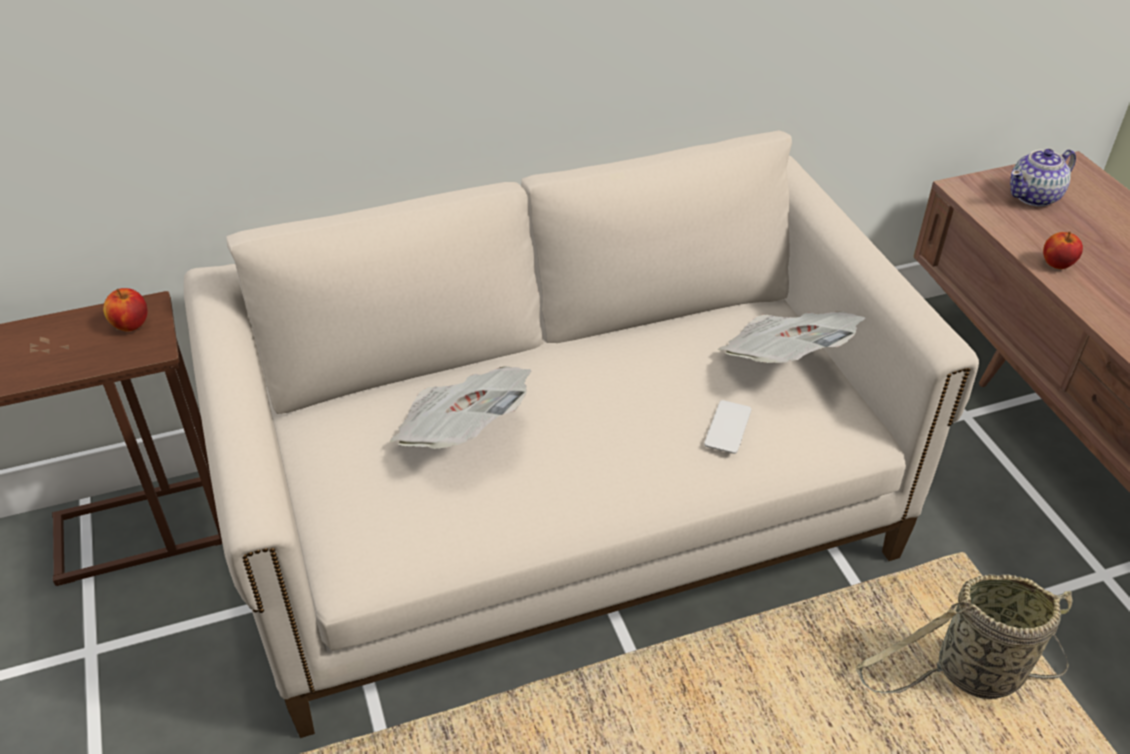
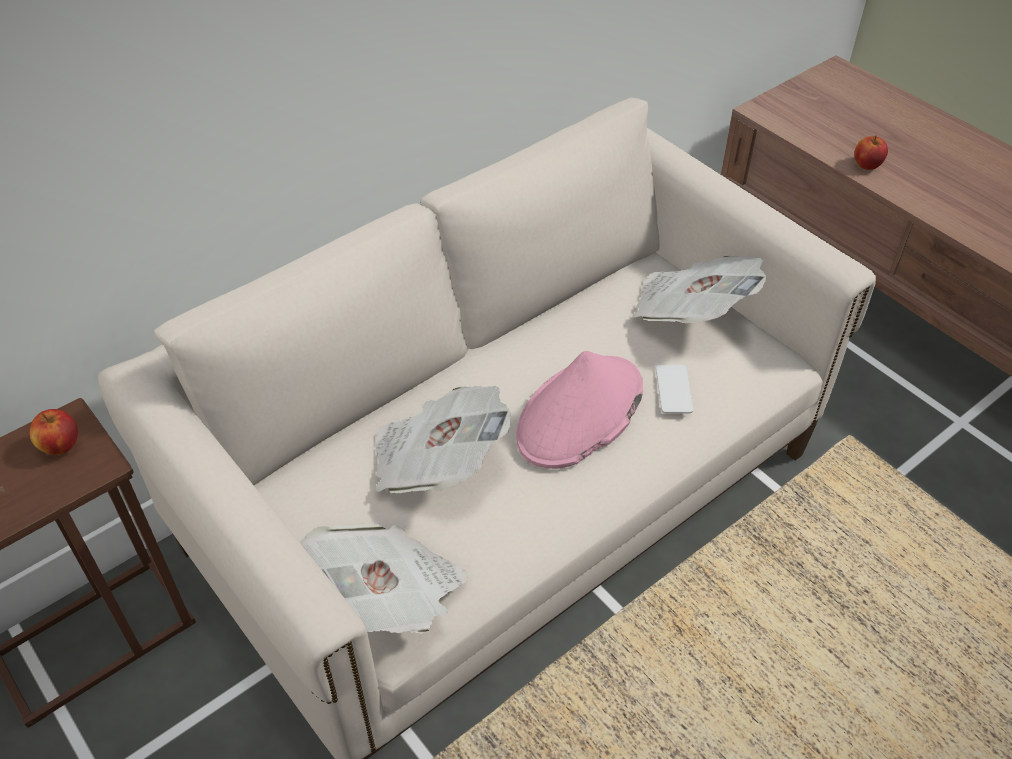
camera: 20 degrees left, 5 degrees up
basket [855,574,1072,699] -> none
teapot [1010,149,1076,207] -> none
none -> newspaper [300,524,468,634]
none -> pink hat [516,351,643,469]

